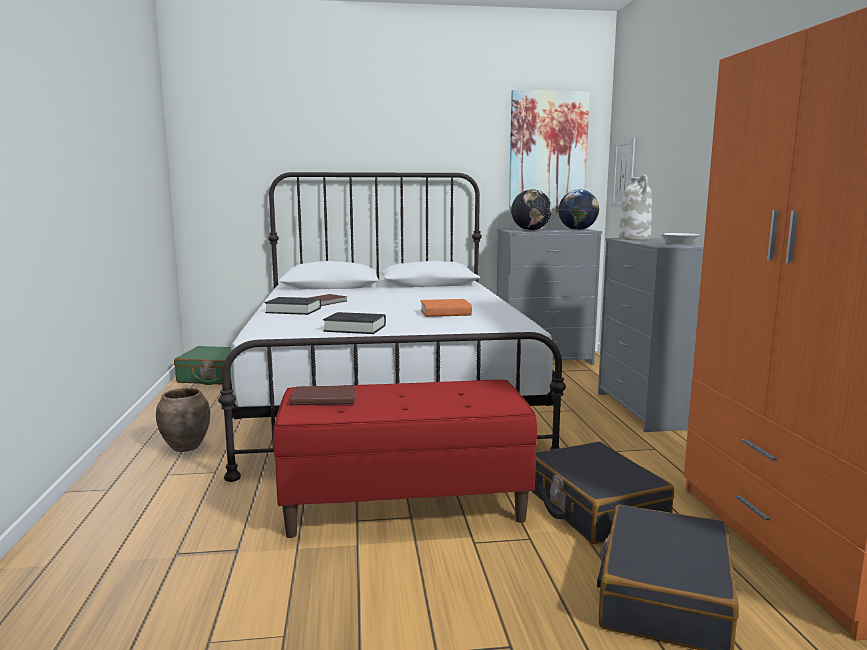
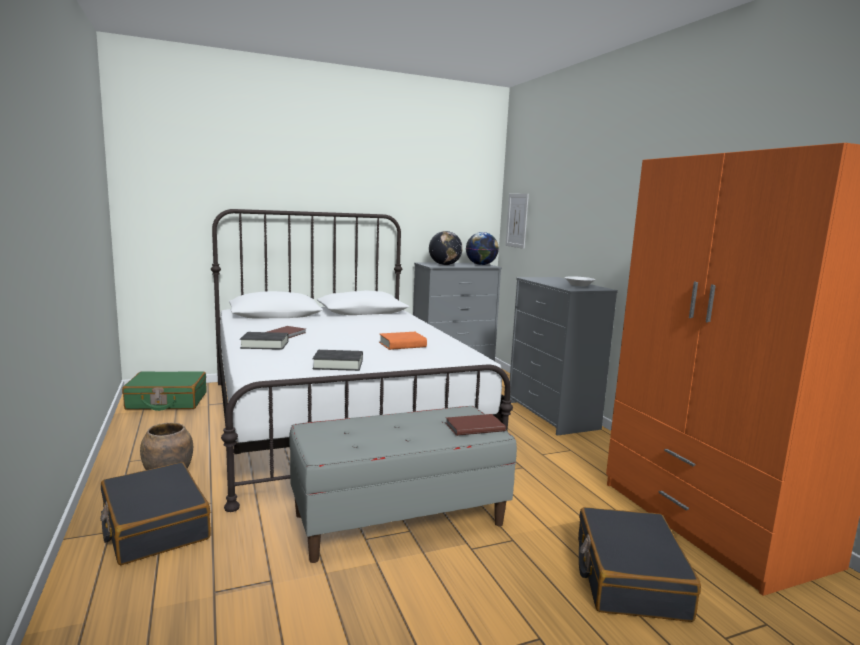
camera: 15 degrees left, 0 degrees up
red bench [273,380,537,538] -> grey bench [289,406,517,563]
brown book [290,385,356,405] -> brown book moved to [446,414,506,436]
picture [509,90,590,213] -> none
black suitcase [532,442,674,544] -> black suitcase moved to [100,462,211,565]
white vase [619,174,652,240] -> none

